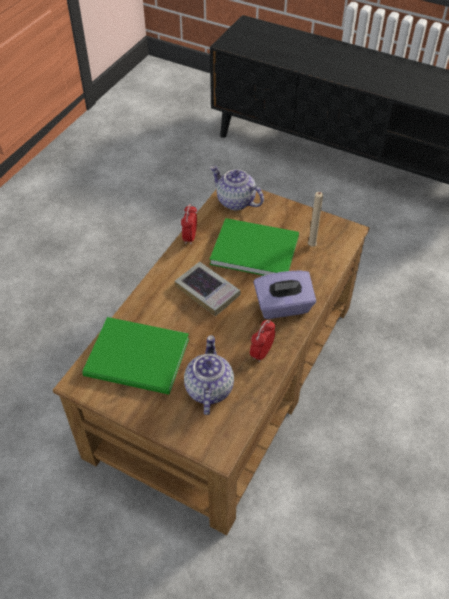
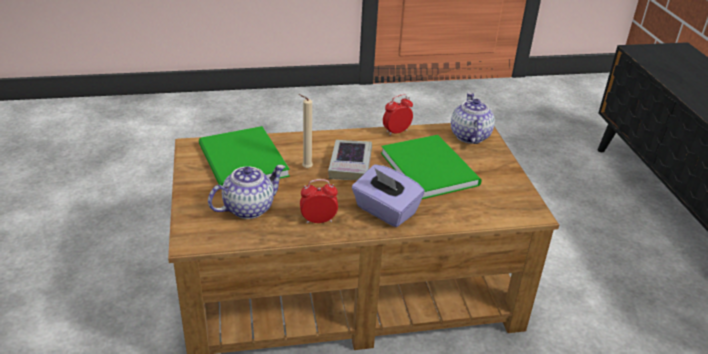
camera: 50 degrees right, 15 degrees down
beige candle [308,192,323,247] -> beige candle moved to [298,94,313,169]

